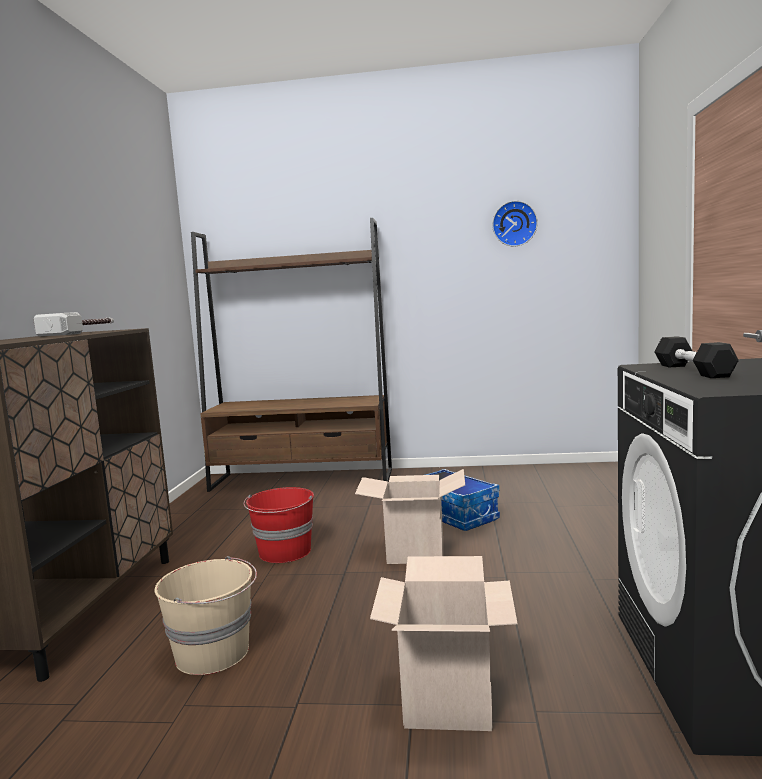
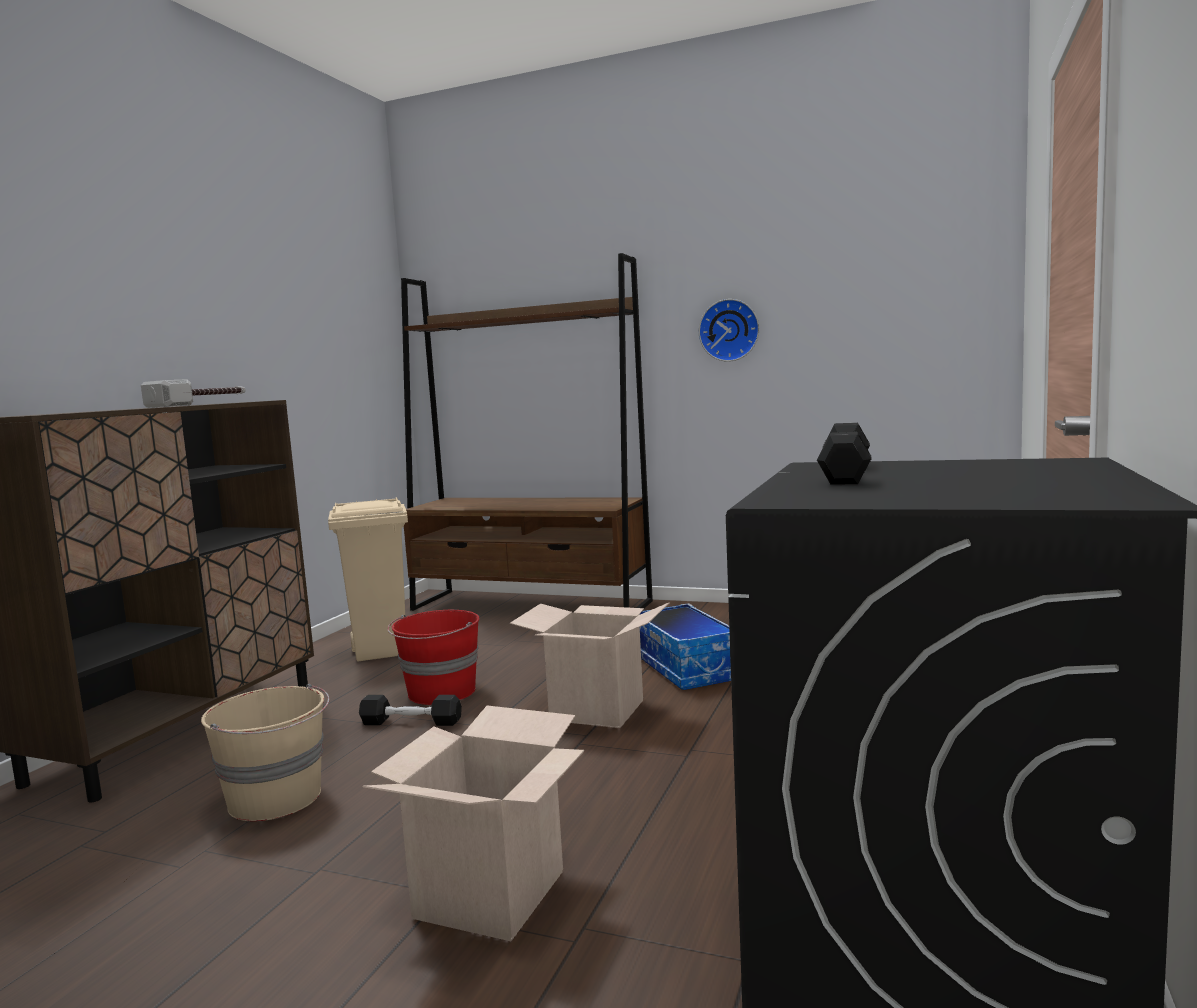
camera: 15 degrees right, 0 degrees up
wall clock [492,201,538,246] -> wall clock moved to [699,299,759,362]
none -> beige trash can [328,497,408,662]
none -> black dumbbell [359,695,462,726]

